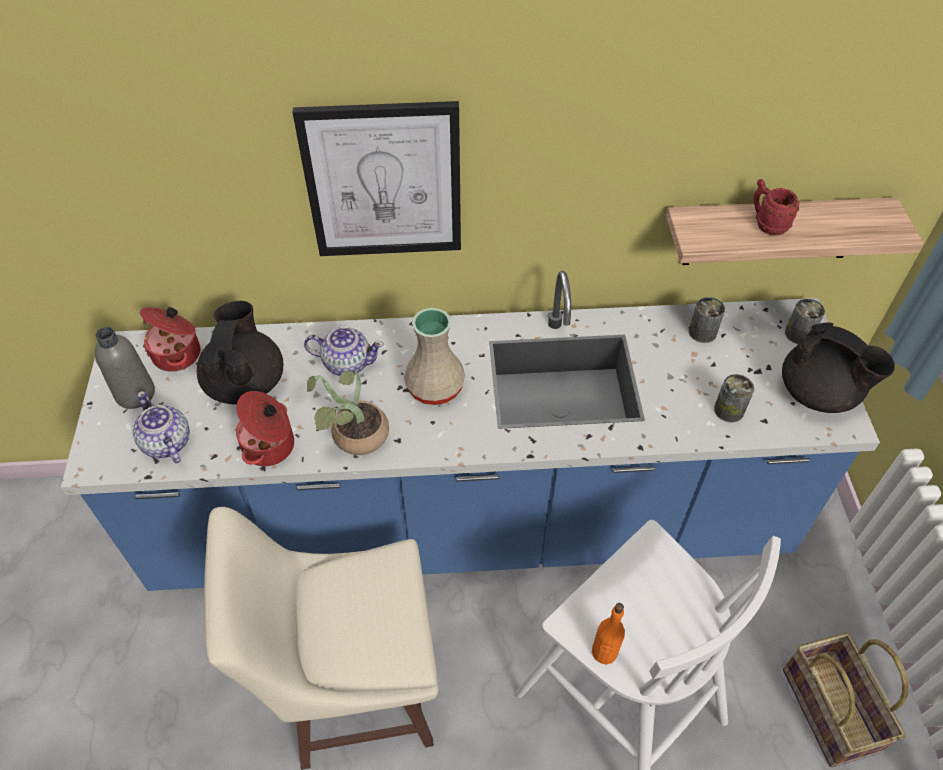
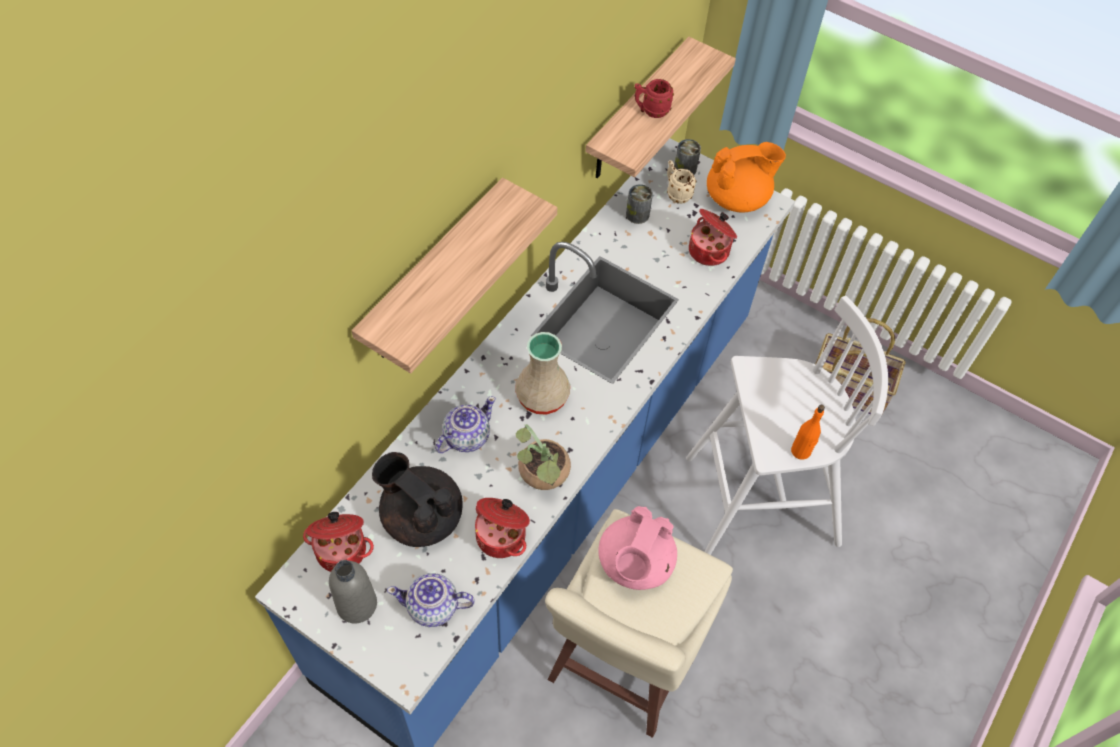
camera: 55 degrees left, 5 degrees up
picture [293,101,461,256] -> shelf [352,178,557,374]
can [714,374,754,422] -> cooking pot [689,209,737,266]
black teapot [782,323,895,413] -> orange teapot [707,142,786,213]
none -> pink teapot [598,506,677,590]
none -> beige mug [667,160,696,204]

